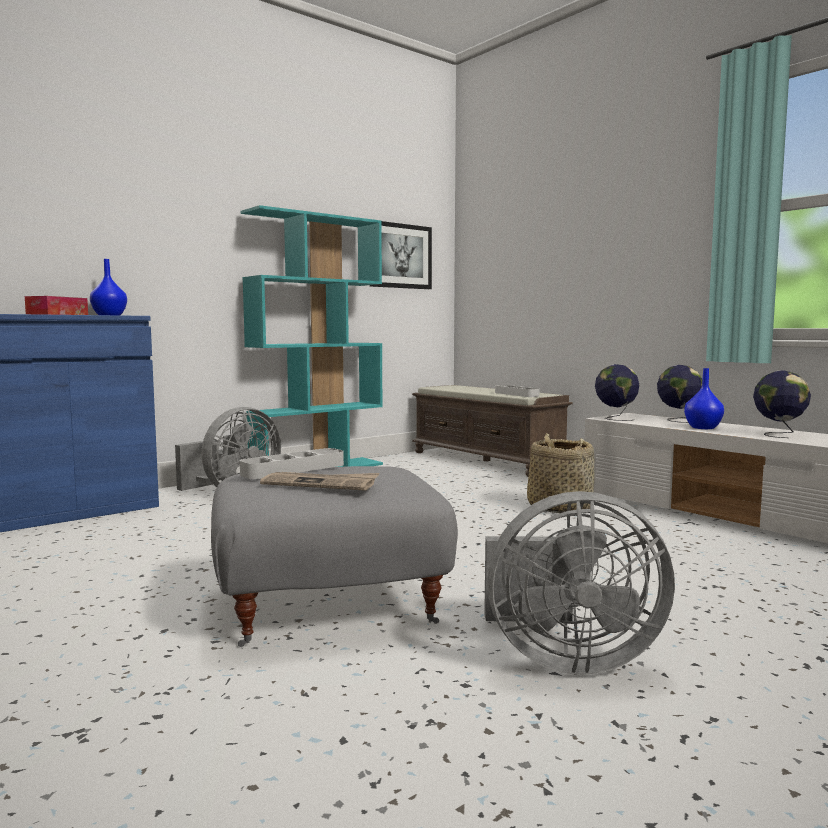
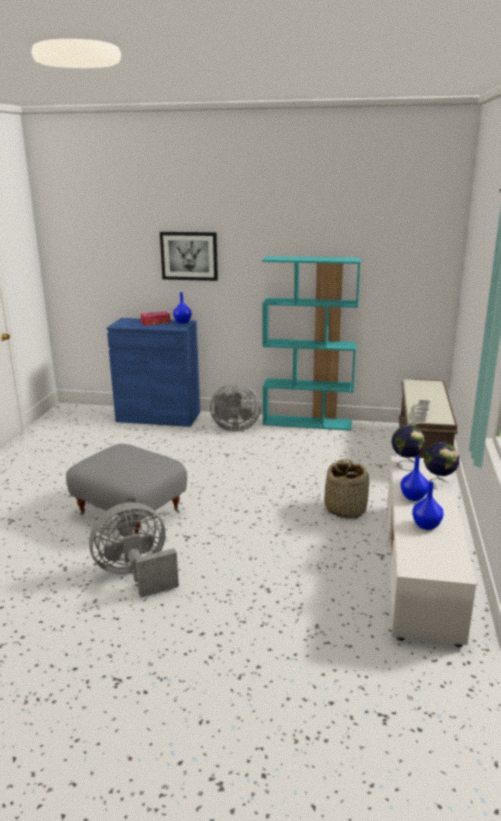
camera: 50 degrees right, 15 degrees up
grey tray [240,448,344,479] -> none
newspaper [260,472,379,491] -> none
picture [370,221,432,289] -> picture moved to [160,232,218,281]
grey fan [484,491,675,675] -> grey fan turned 105 degrees clockwise [89,502,179,598]
globe [753,370,811,438] -> blue vase [412,482,444,530]

